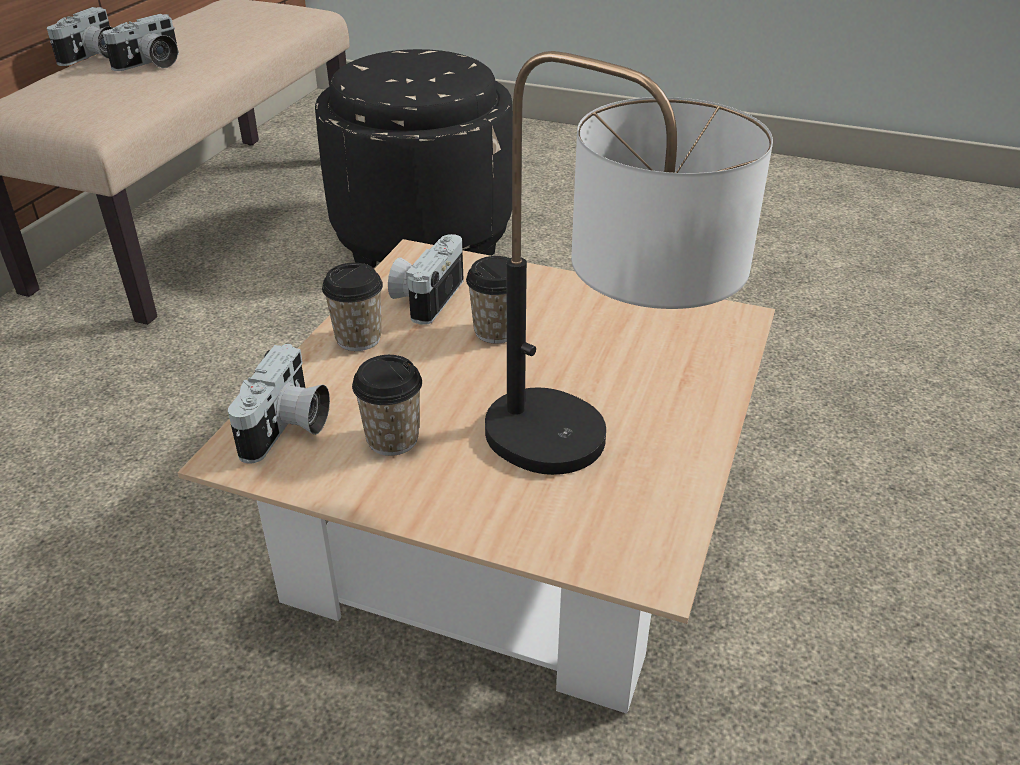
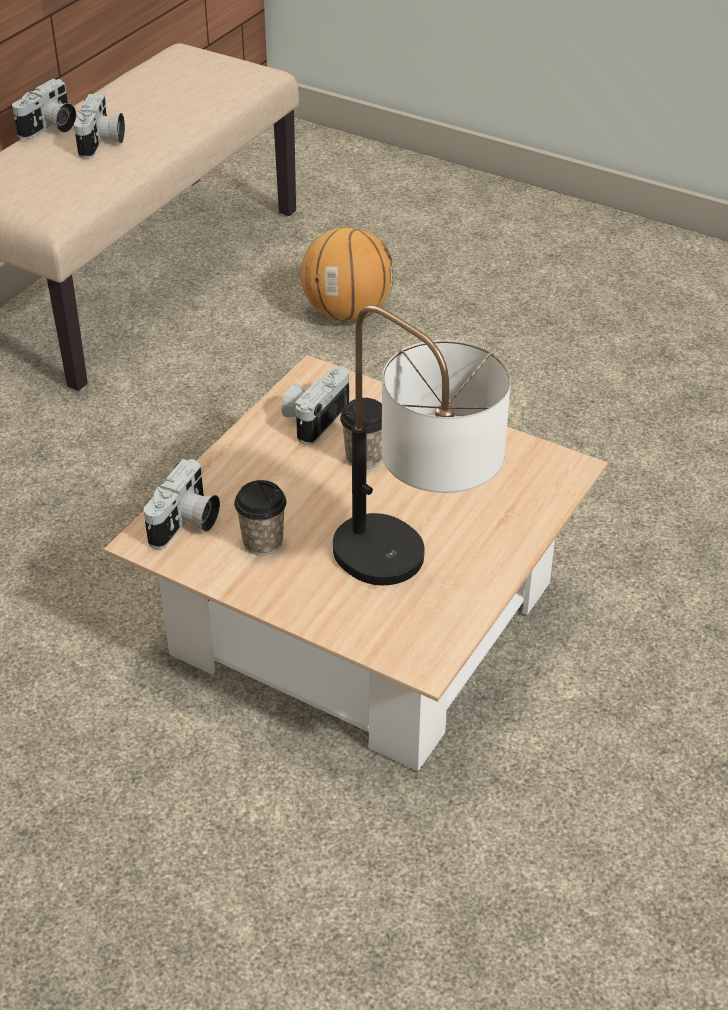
camera: 10 degrees right, 5 degrees up
camera [102,14,179,71] -> camera turned 45 degrees counterclockwise [74,93,125,159]
black ottoman [315,49,513,268] -> basketball [301,227,395,321]
cup [322,263,383,351] -> none

